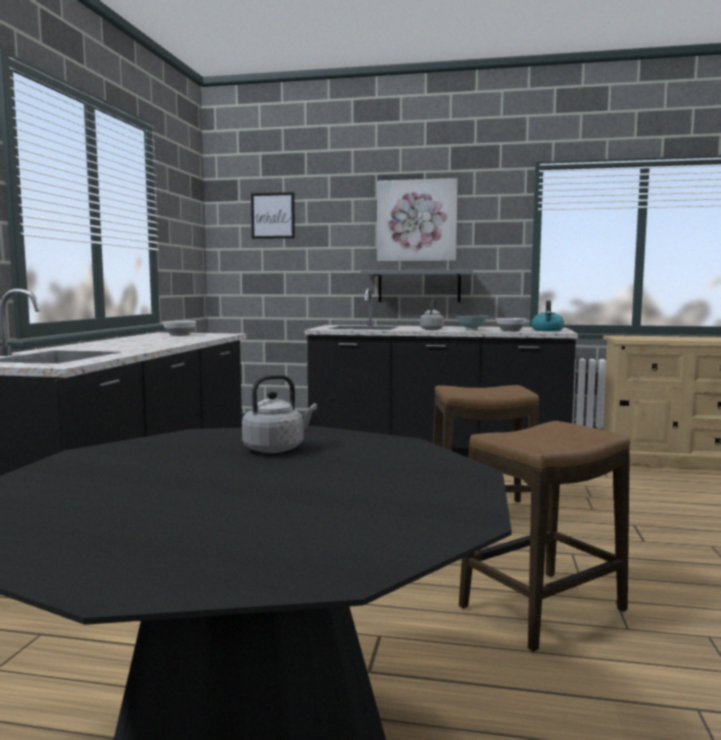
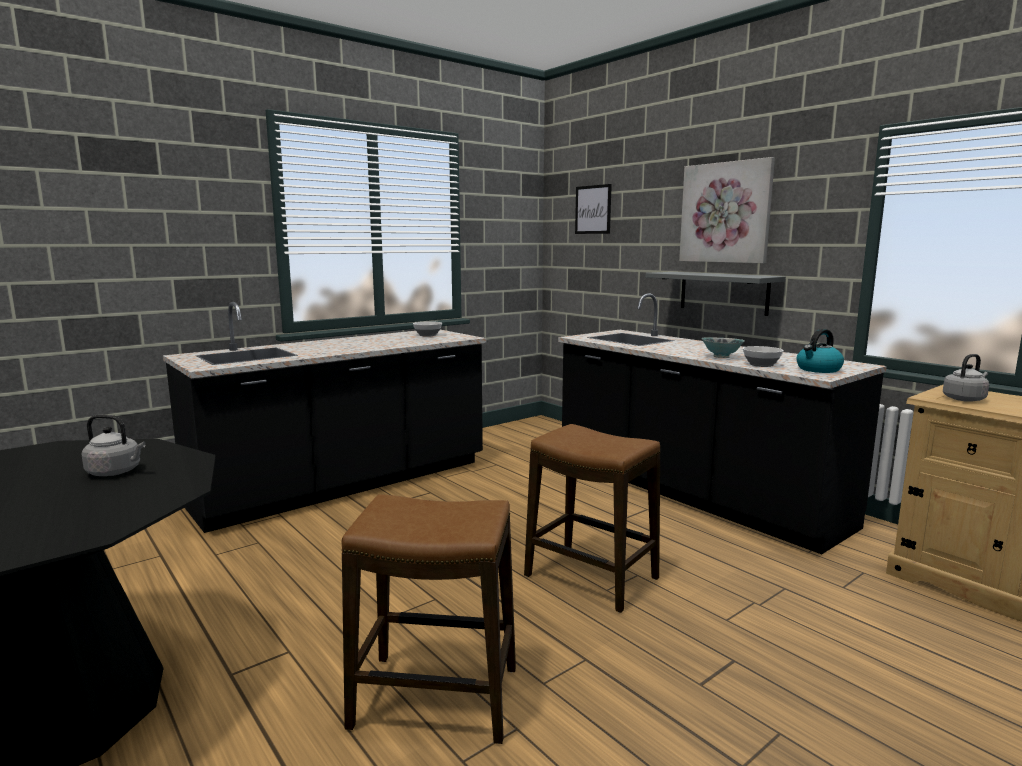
camera: 40 degrees right, 5 degrees up
grey kettle [420,300,444,330] -> grey kettle moved to [943,354,989,402]

